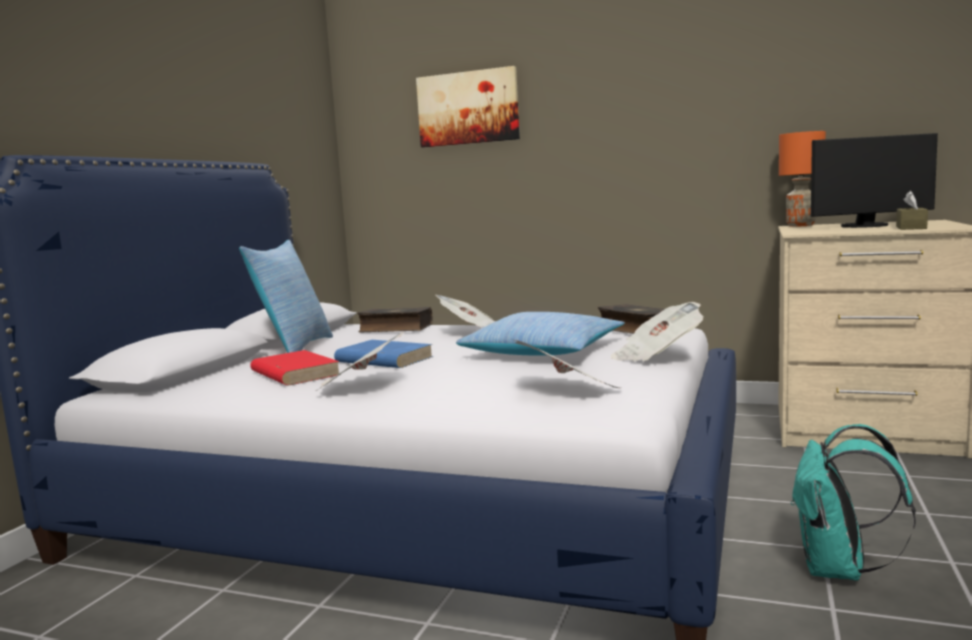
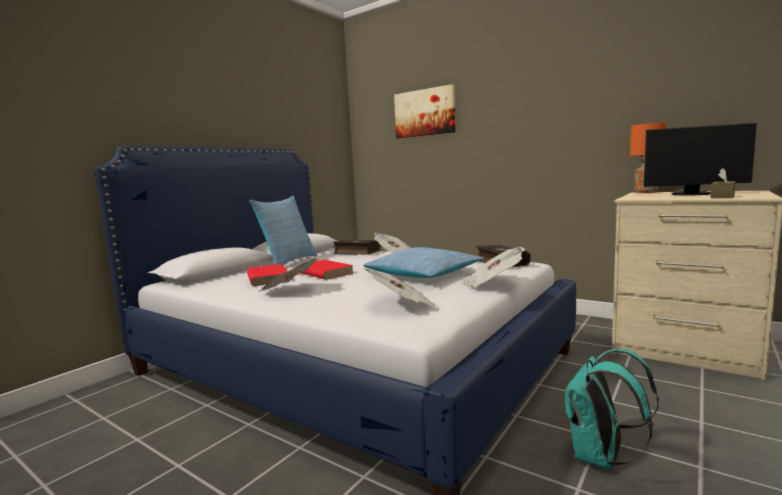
camera: 15 degrees right, 0 degrees up
blue book [334,340,433,368] -> red book [301,260,354,280]

